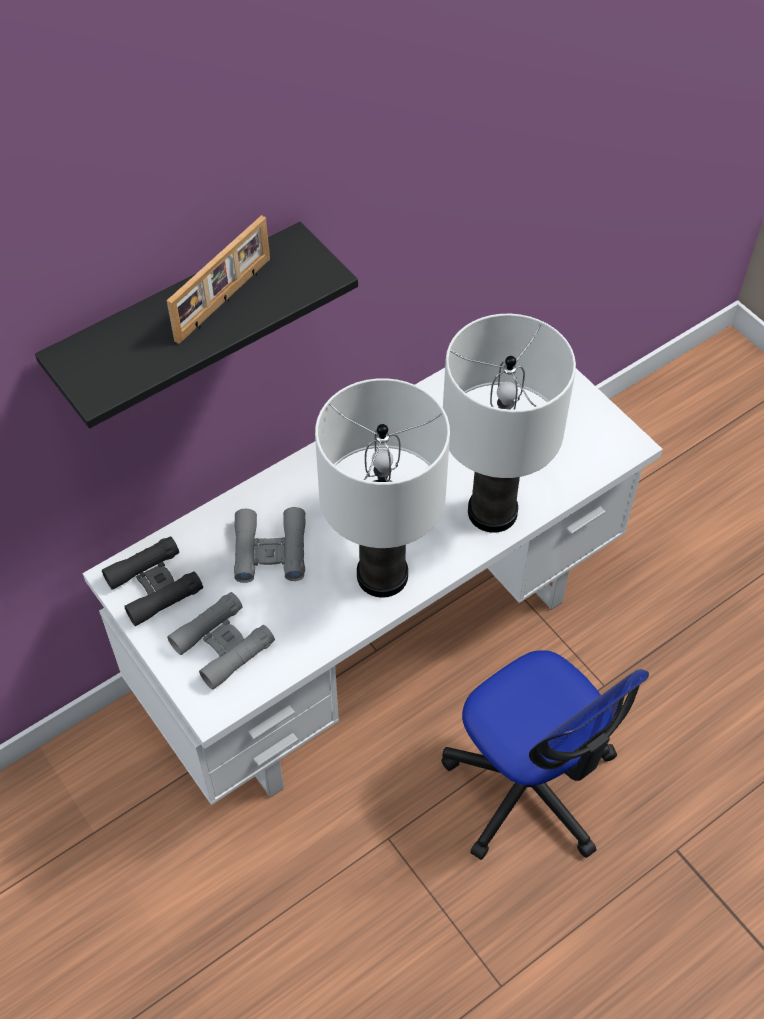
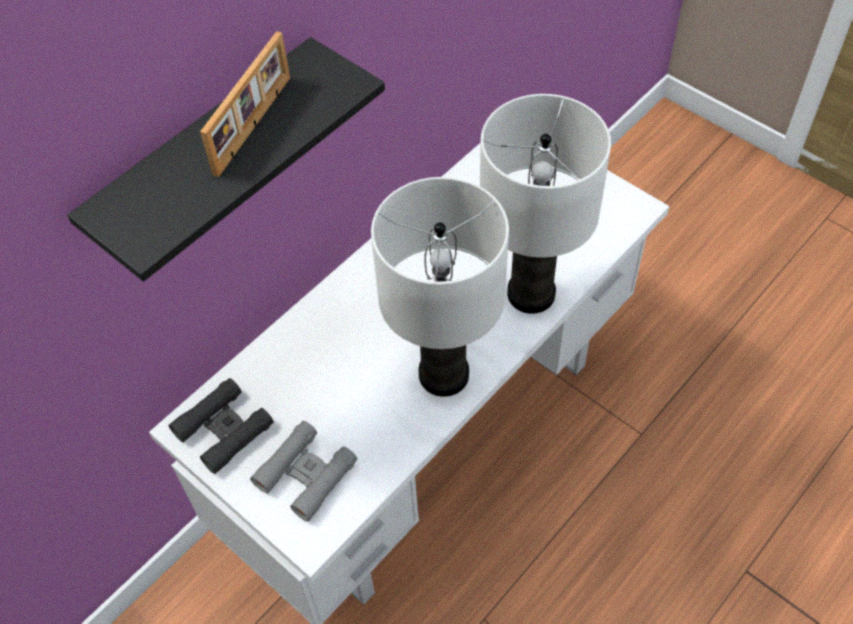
camera: 10 degrees left, 0 degrees up
grey binoculars [234,507,306,583] -> none
office chair [441,650,649,860] -> none

